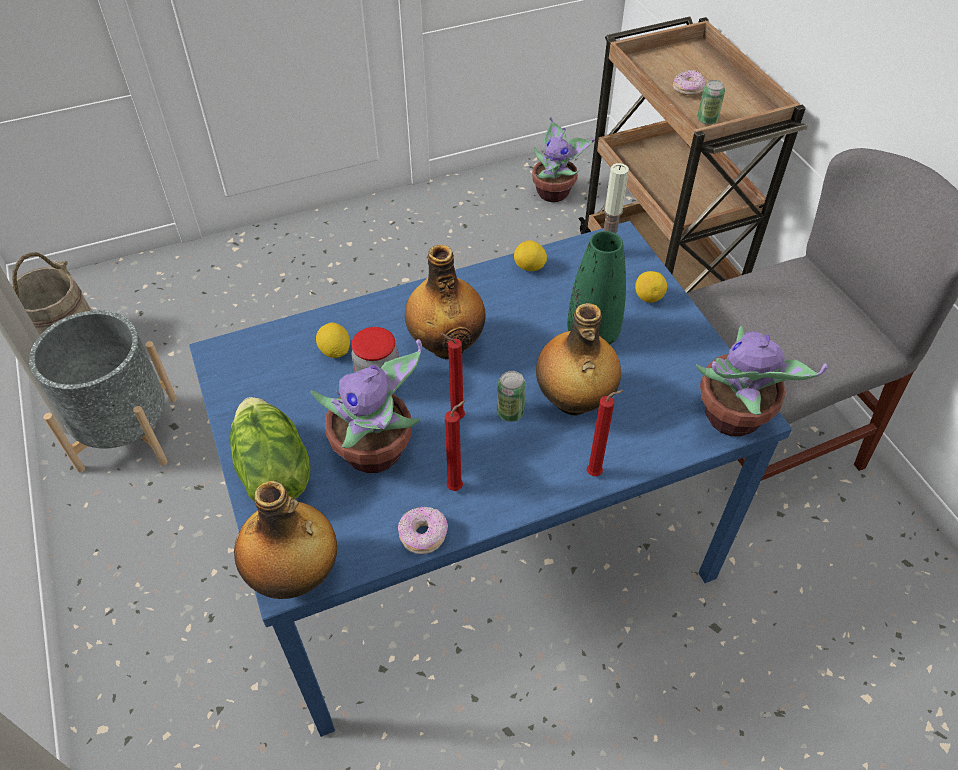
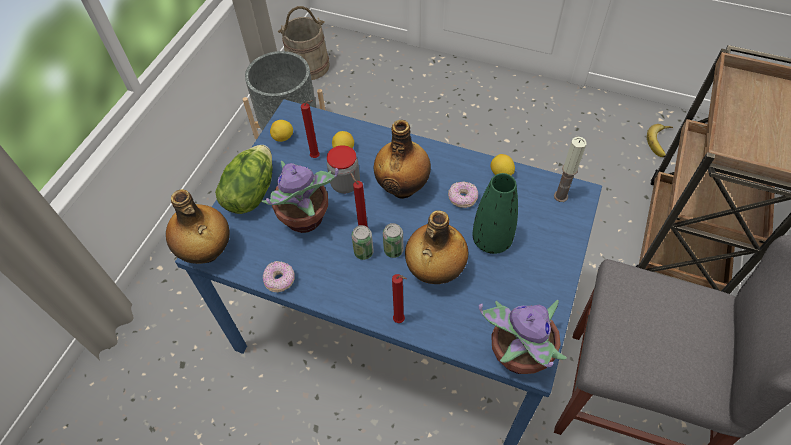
camera: 45 degrees right, 5 degrees up
red candle [445,401,465,491] -> red candle moved to [301,100,320,158]
potted plant [532,116,594,202] -> banana [647,124,673,157]
lemon [635,271,667,303] -> lemon moved to [270,120,293,142]
donut [673,70,706,95] -> donut moved to [448,181,478,208]
can [697,80,725,125] -> can moved to [352,225,374,260]

